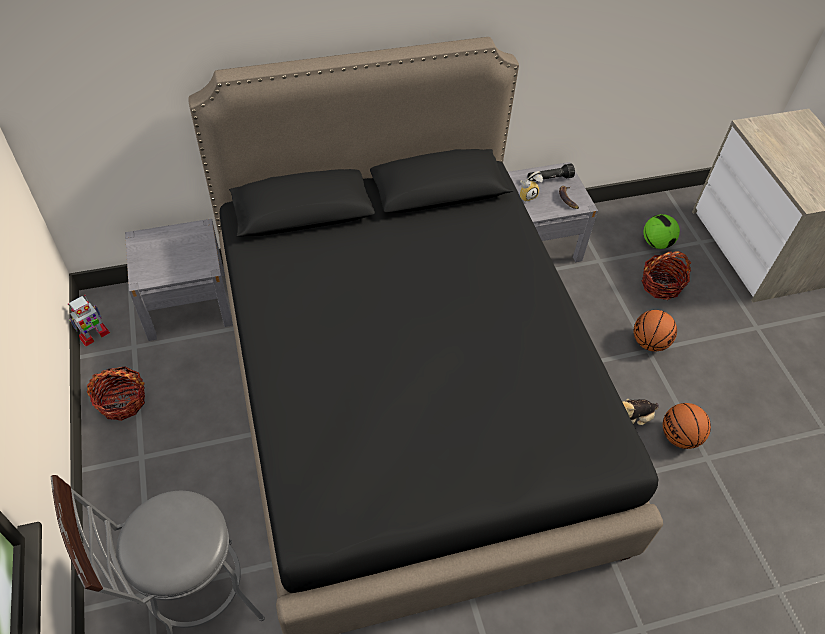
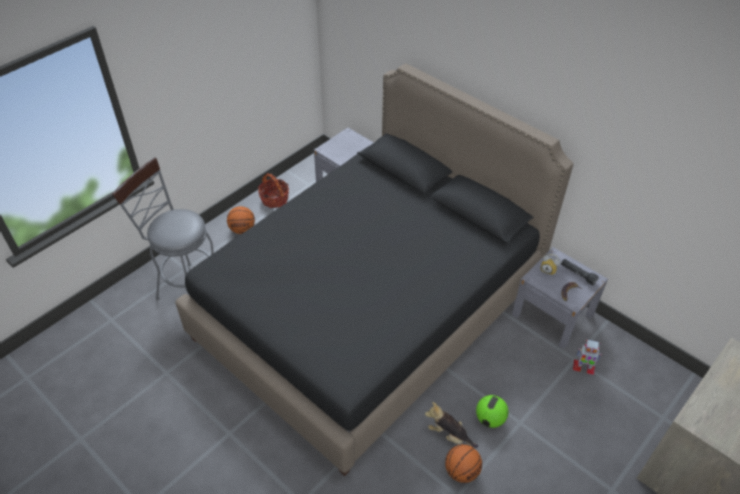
camera: 60 degrees right, 5 degrees down
toy robot [68,295,110,347] -> toy robot moved to [573,340,602,375]
basketball [634,310,677,352] -> basketball moved to [227,206,255,234]
basket [642,251,691,300] -> none
football [644,214,680,249] -> football moved to [476,395,508,428]

